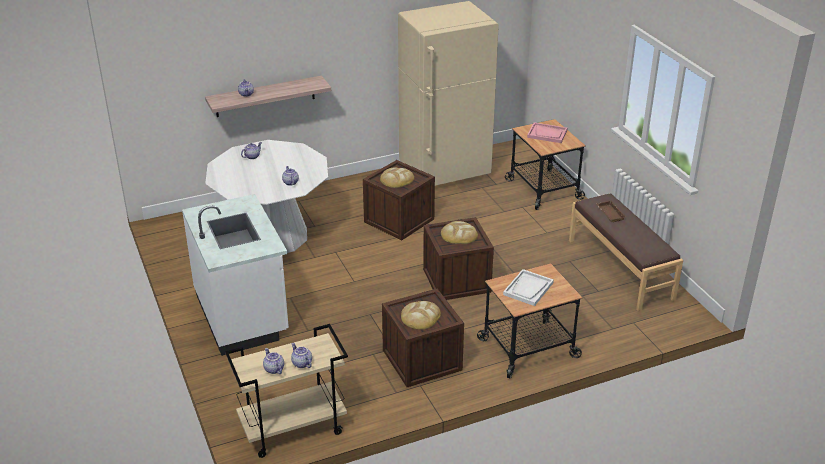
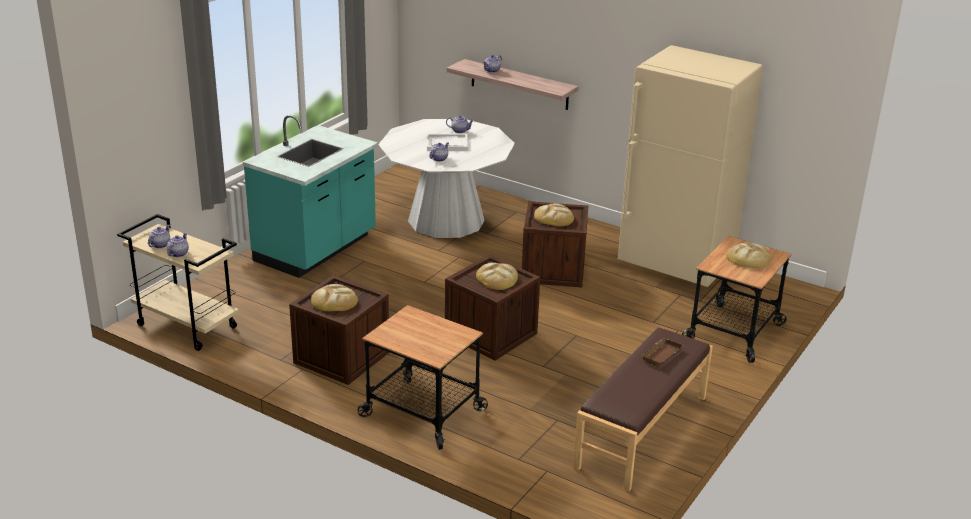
camera: 55 degrees right, 5 degrees down
white counter [182,194,289,356] -> turquoise counter [243,115,378,278]
white tray [503,269,554,306] -> white tray moved to [427,134,468,151]
pink tray [527,122,567,143] -> bread [726,243,771,268]

